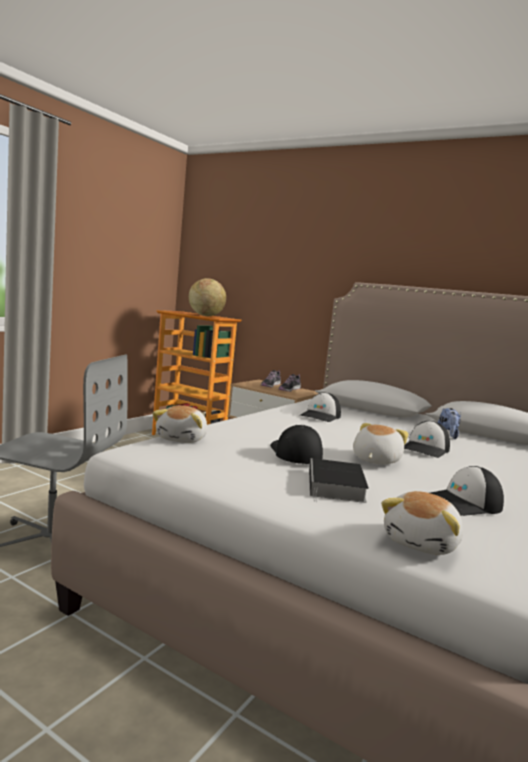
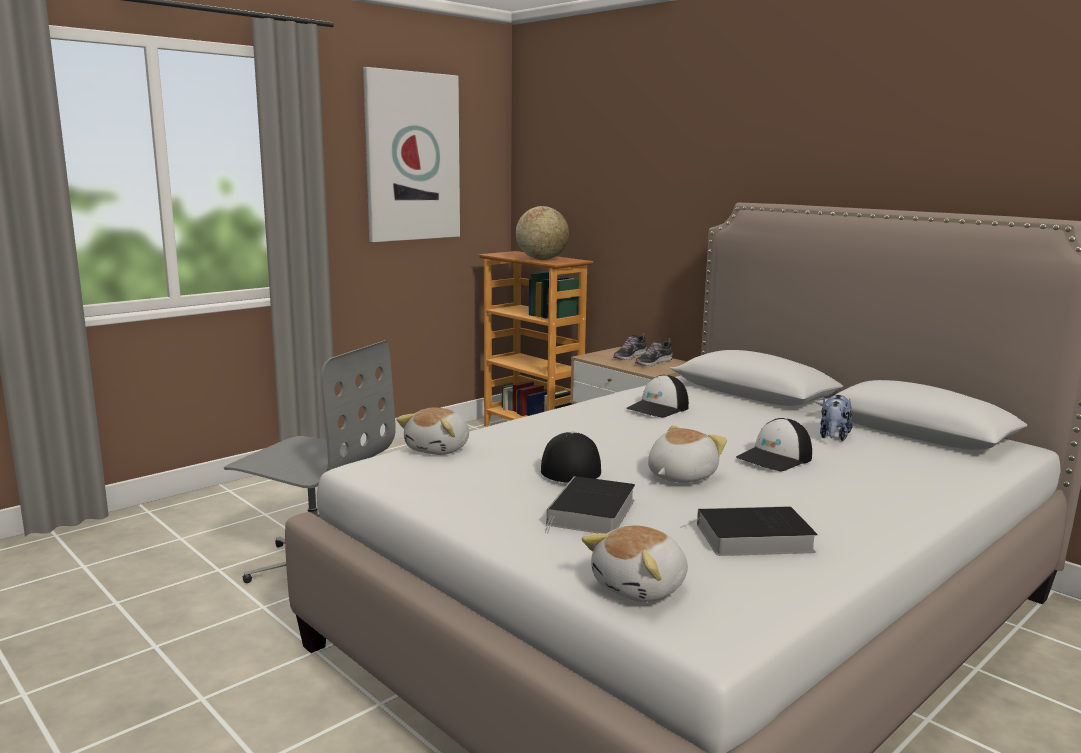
camera: 15 degrees right, 5 degrees up
cap [431,466,504,516] -> book [681,506,818,556]
none -> picture [363,67,460,242]

